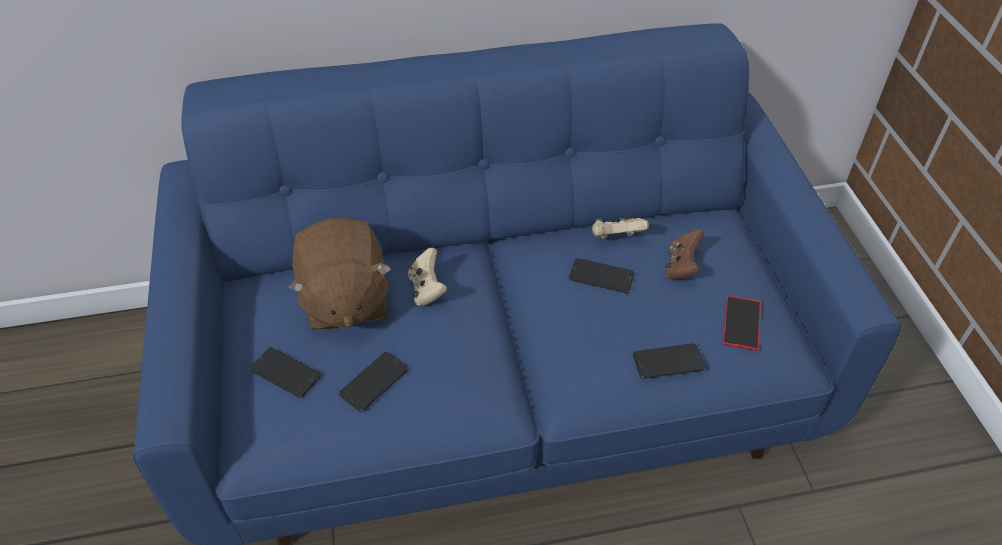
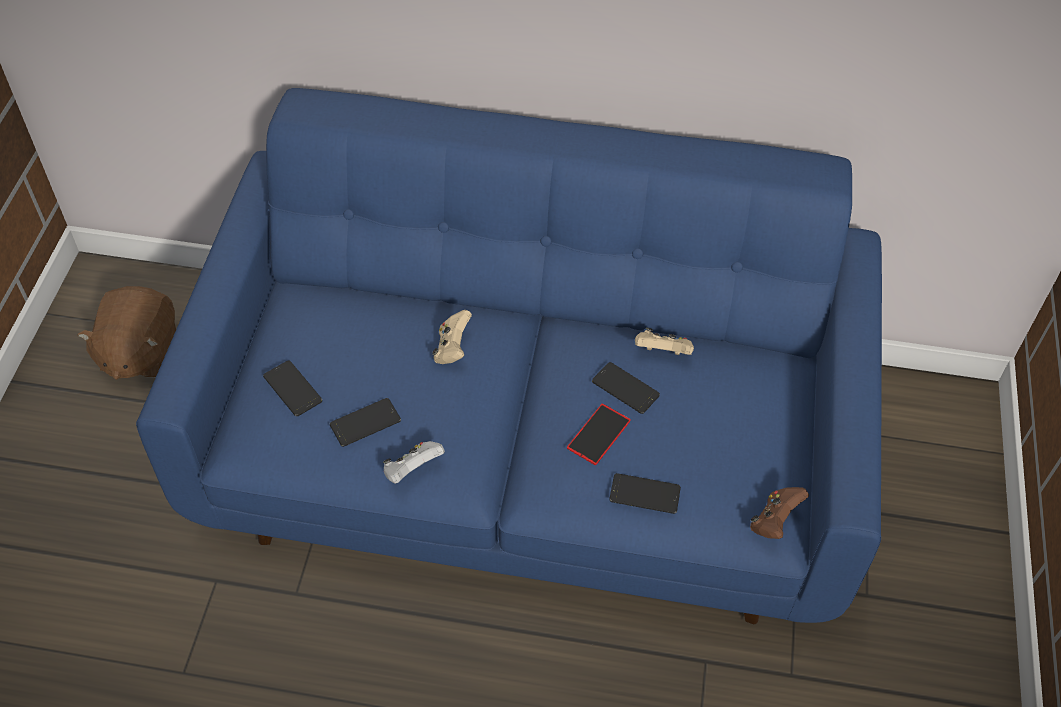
camera: 20 degrees right, 5 degrees up
brown plush toy [288,218,392,331] -> brown plush toy moved to [77,286,176,380]
brown game controller [665,229,704,279] -> brown game controller moved to [750,487,809,539]
phone [723,295,761,351] -> phone moved to [567,404,631,465]
none -> white game controller [383,441,445,484]

